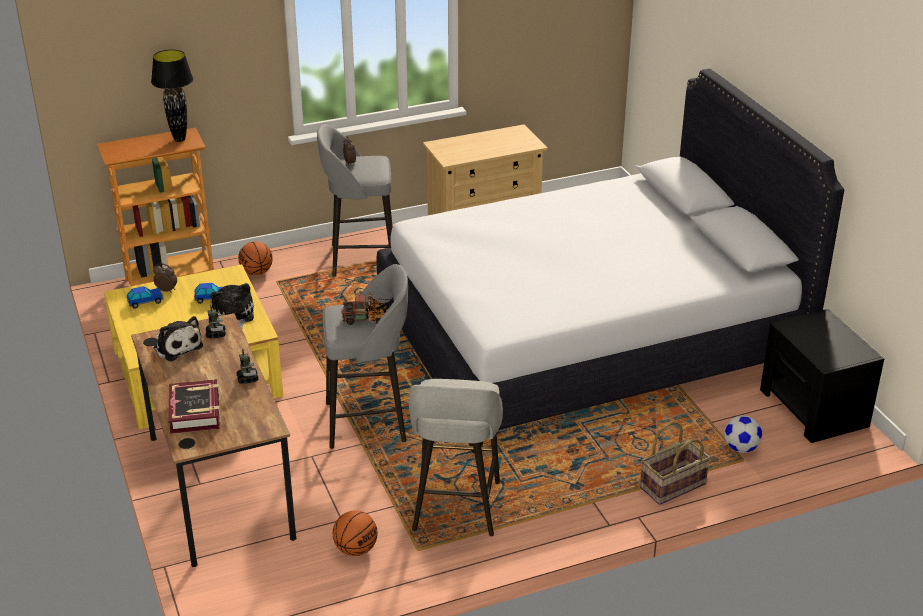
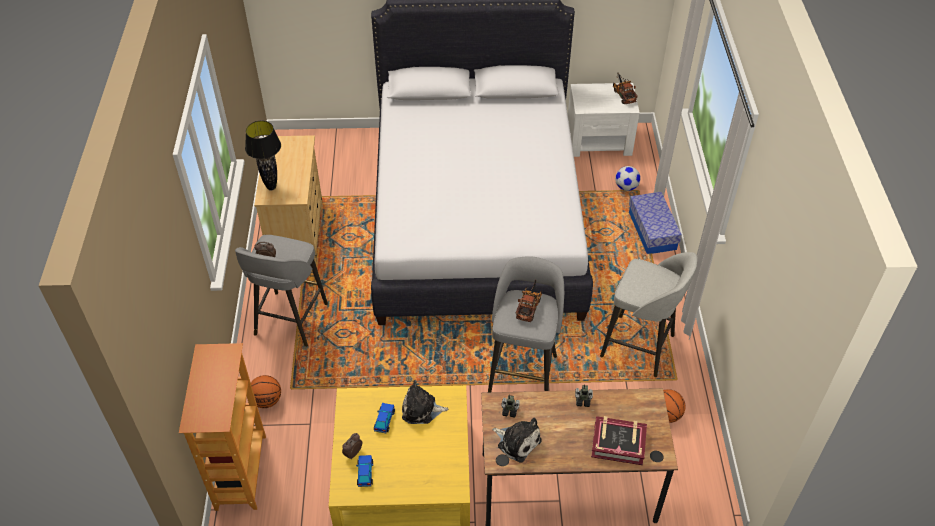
camera: 70 degrees left, 15 degrees up
black table lamp [151,49,193,142] -> black table lamp moved to [245,121,281,190]
plush toy [153,316,203,361] -> plush toy turned 60 degrees clockwise [492,418,542,463]
basket [640,422,711,505] -> storage box [629,192,682,254]
black nightstand [760,309,884,443] -> white nightstand [568,83,640,157]
none -> toy truck [613,73,638,104]

